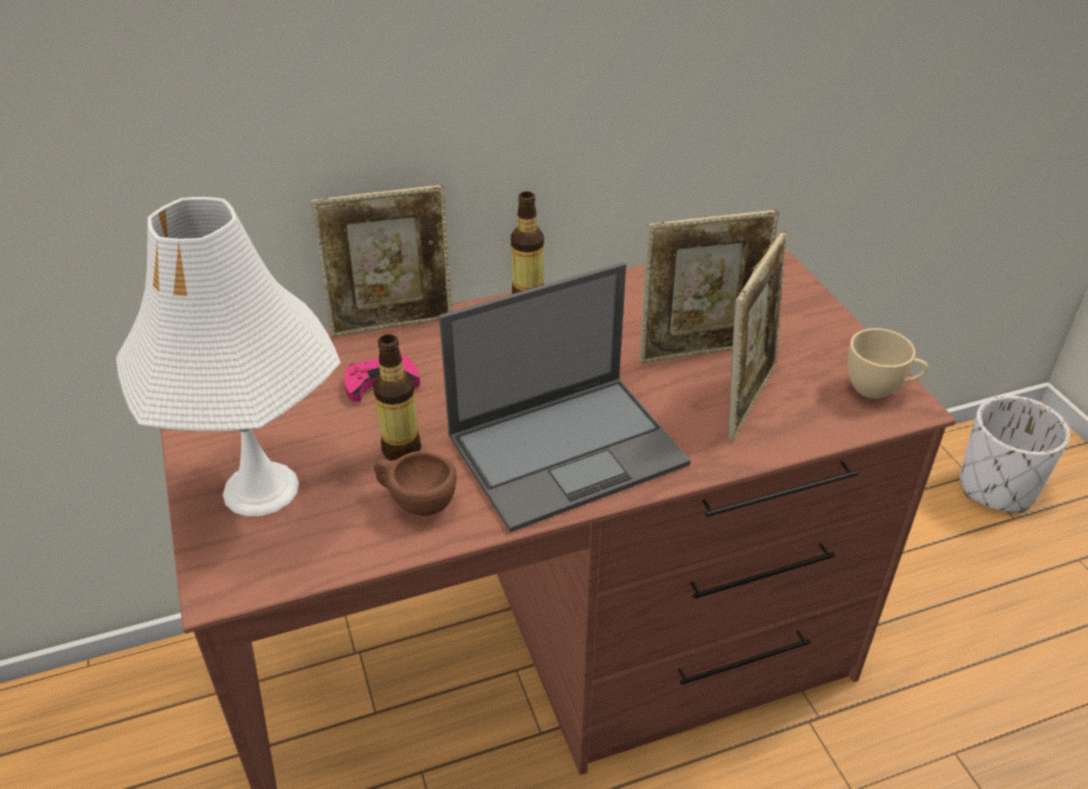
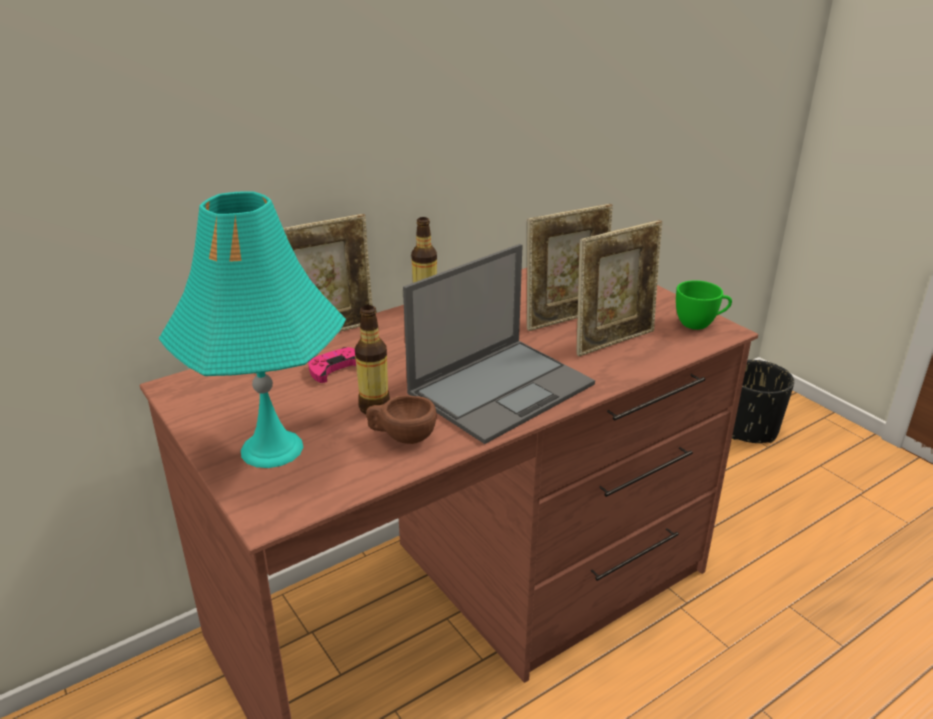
camera: 15 degrees left, 10 degrees down
white table lamp [116,197,341,516] -> turquoise table lamp [159,191,346,468]
picture frame [728,231,788,441] -> picture frame turned 45 degrees clockwise [576,220,662,356]
beige cup [848,328,928,399] -> green cup [676,280,732,330]
white planter [960,395,1070,513] -> black planter [732,360,794,443]

